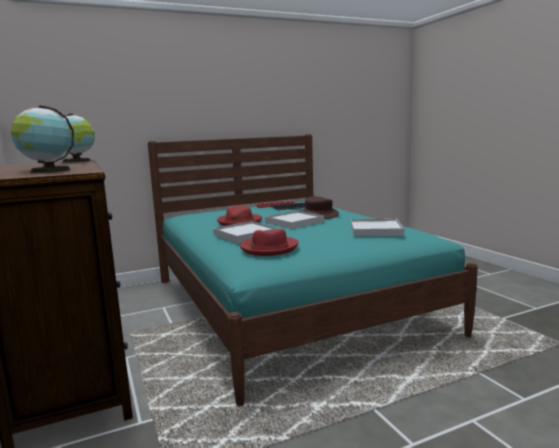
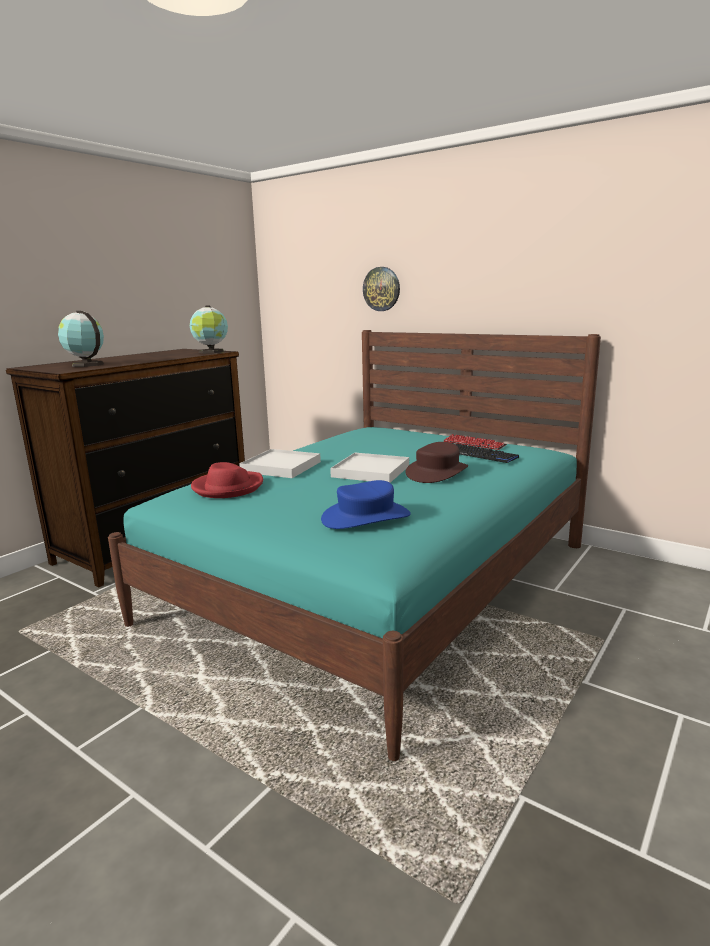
camera: 60 degrees right, 5 degrees up
red hat [217,206,262,226] -> none
white tray [351,218,404,237] -> blue hat [321,480,411,529]
none -> wall clock [363,267,400,311]

